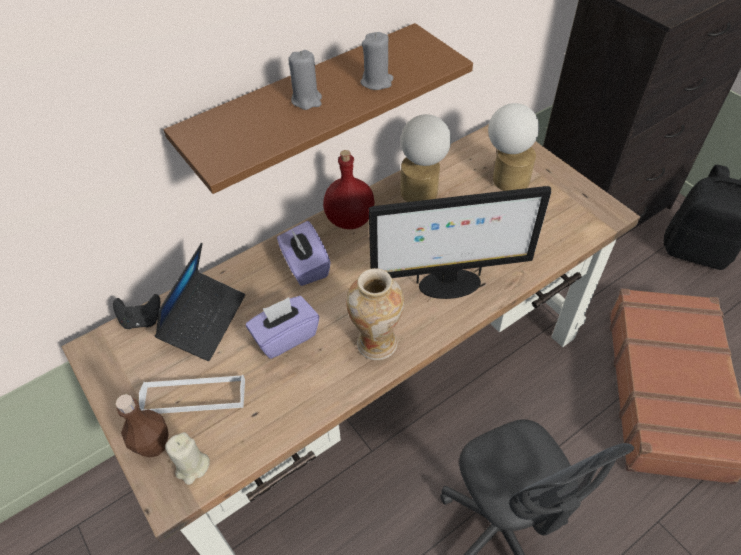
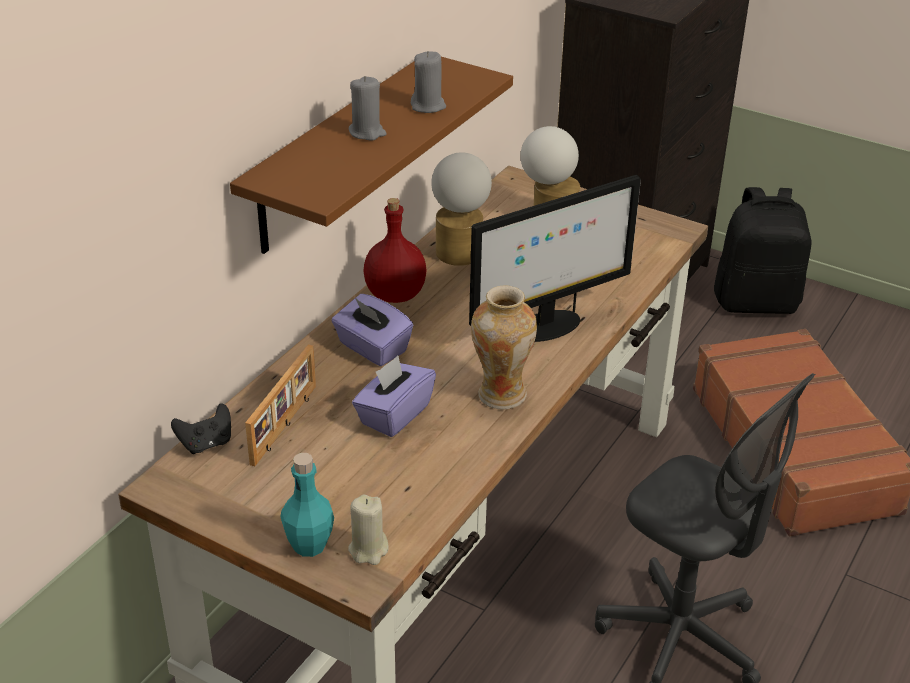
camera: 25 degrees left, 15 degrees down
brown bottle [115,394,169,457] -> turquoise bottle [281,453,334,557]
white tray [139,375,245,414] -> none
laptop [155,243,245,361] -> picture frame [245,344,316,466]

